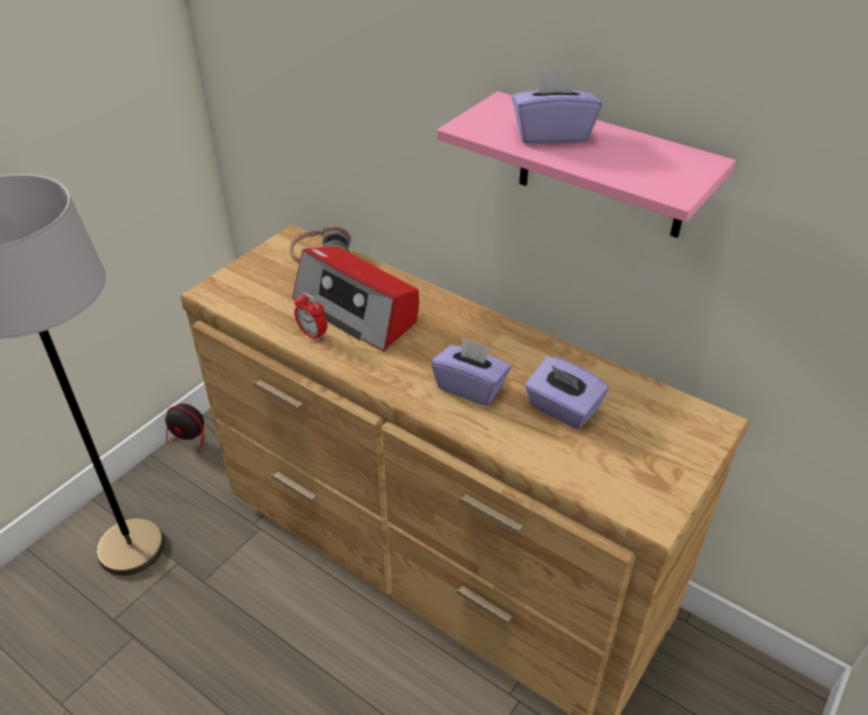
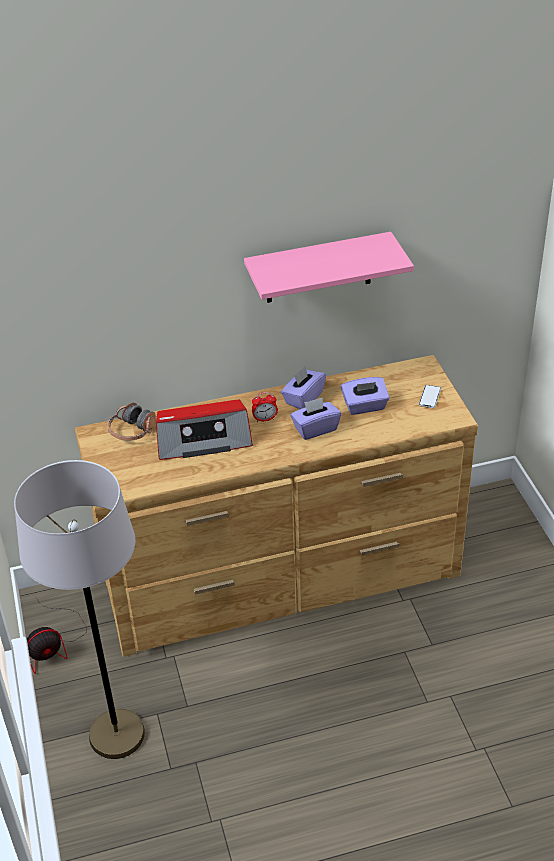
camera: 50 degrees left, 0 degrees up
alarm clock [294,292,327,341] -> alarm clock moved to [252,392,278,422]
purple tissue box [512,70,602,144] -> purple tissue box moved to [281,366,326,409]
none -> phone [419,385,441,408]

